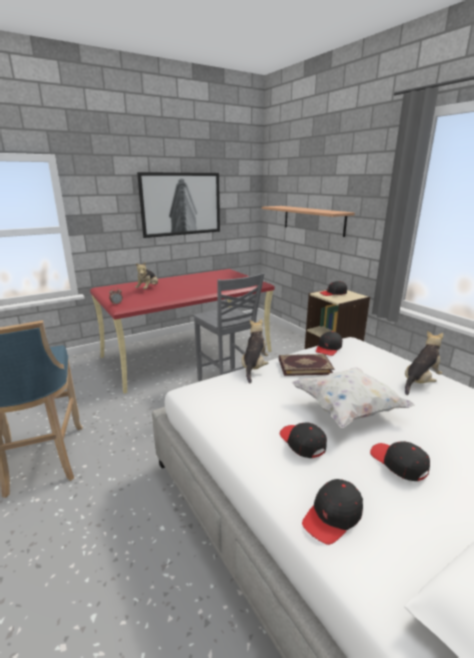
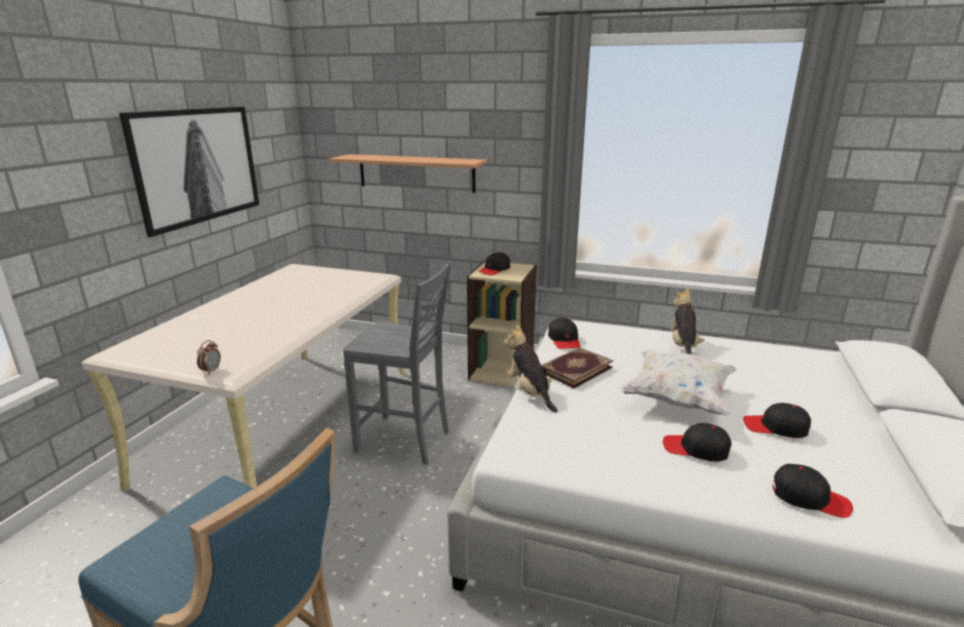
camera: 40 degrees left, 0 degrees up
red desk [90,269,275,394] -> beige desk [81,264,405,491]
plush toy [135,262,158,289] -> none
black cap [302,479,363,545] -> black cap turned 75 degrees counterclockwise [772,464,853,518]

